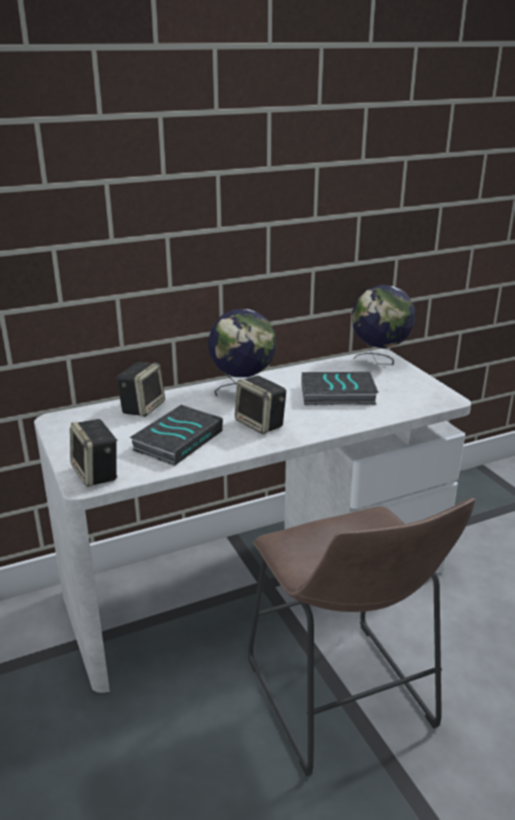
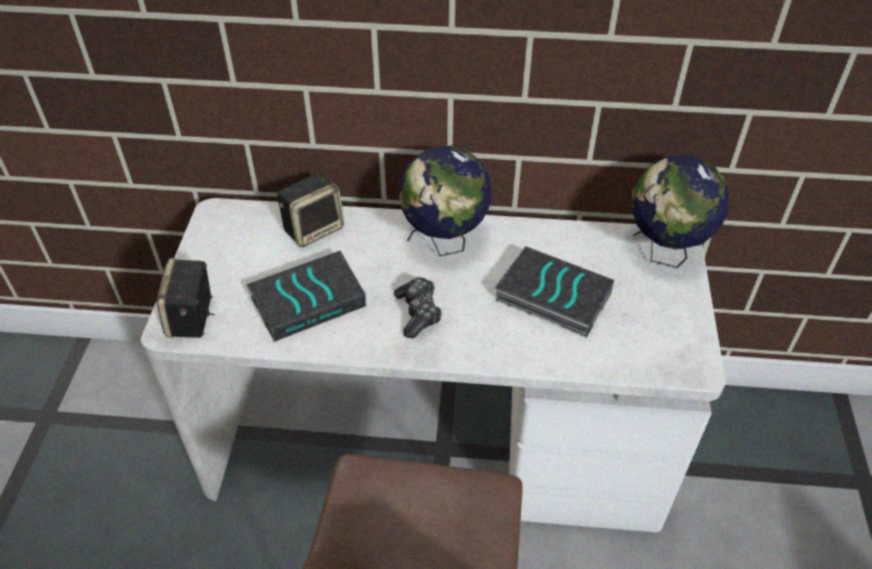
camera: 30 degrees right, 20 degrees up
speaker [235,376,286,434] -> game controller [394,277,442,338]

